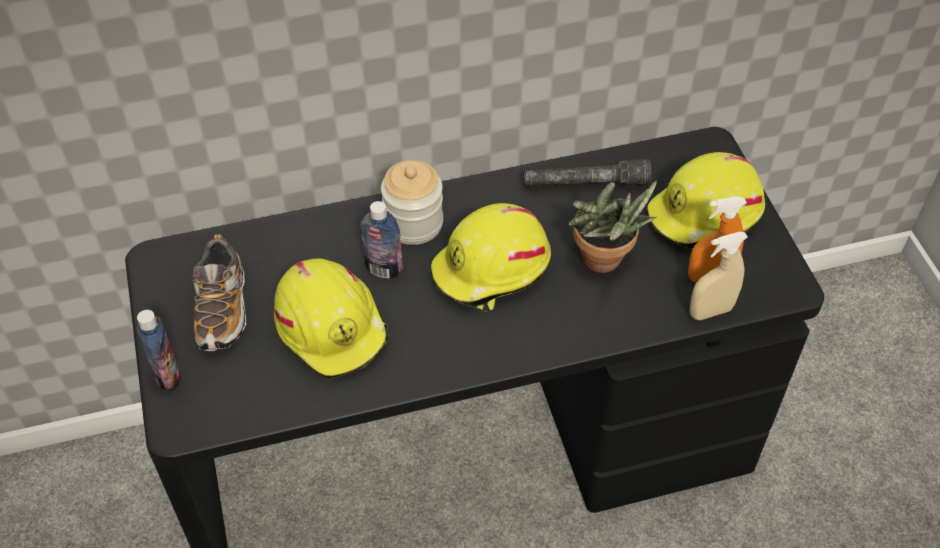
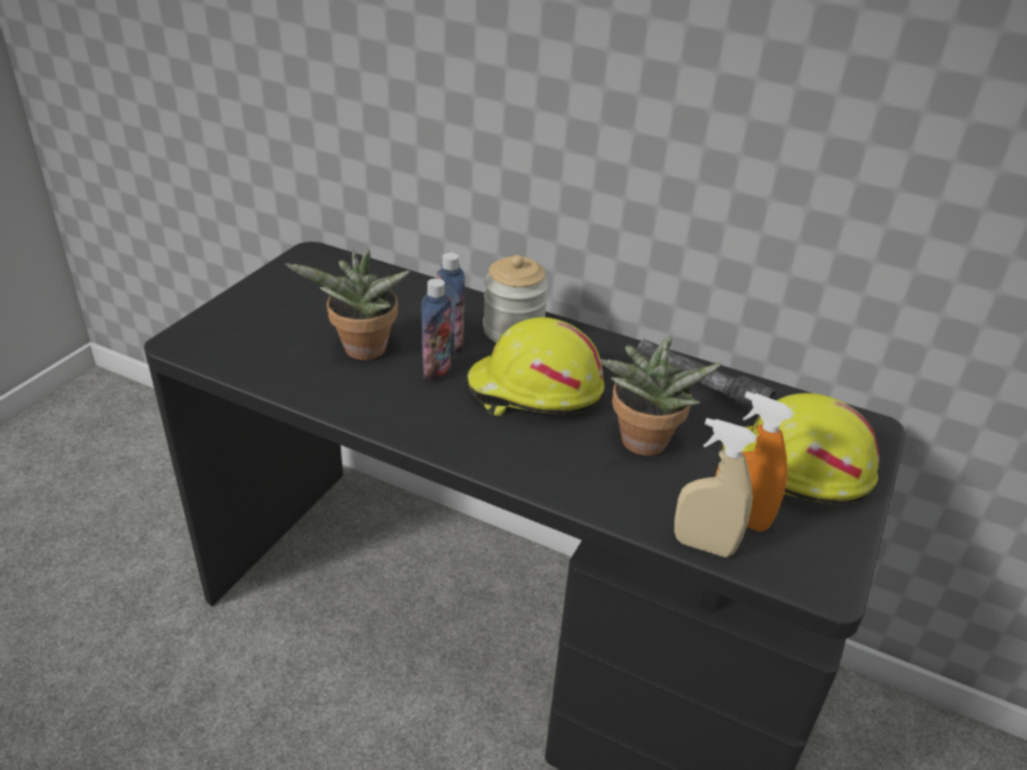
camera: 40 degrees right, 15 degrees down
bottle [137,310,181,392] -> bottle moved to [421,278,451,383]
shoe [192,234,246,351] -> none
yellow hard hat [274,258,388,379] -> potted plant [285,249,410,360]

